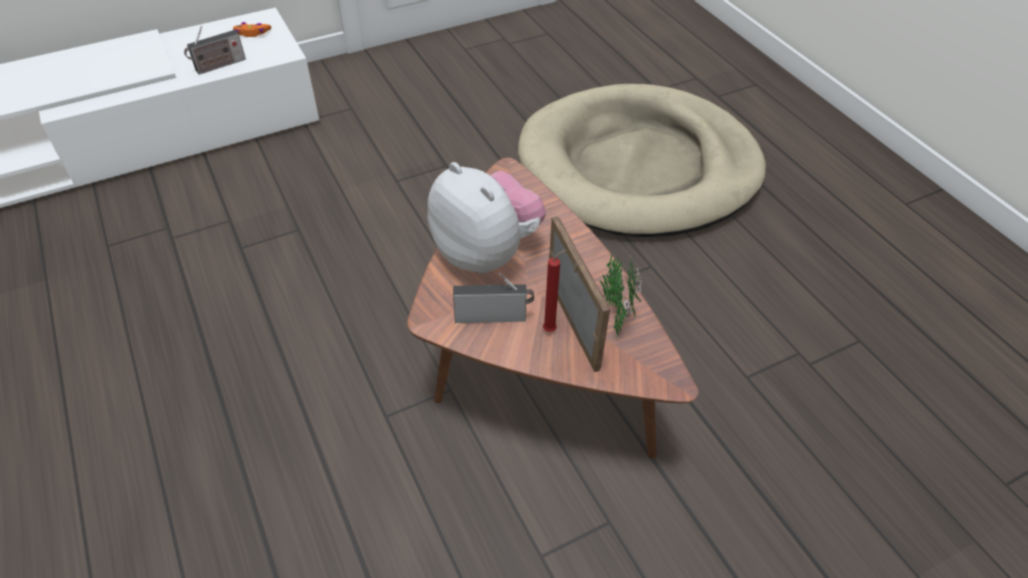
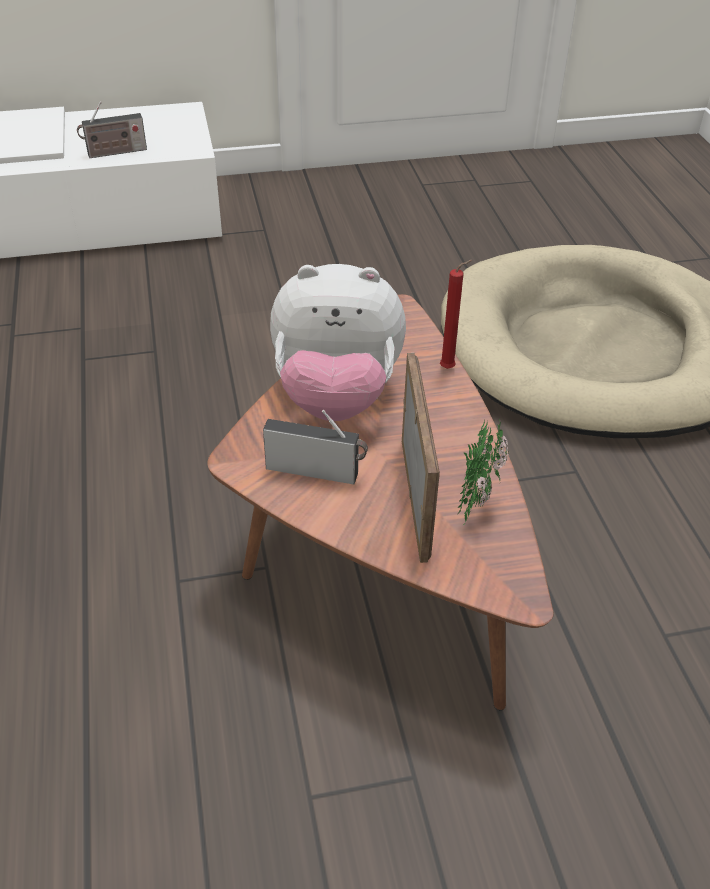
camera: 15 degrees right, 5 degrees down
orange game controller [233,22,271,37] -> none
plush toy [428,162,546,273] -> plush toy turned 120 degrees clockwise [270,264,406,421]
red candle [543,250,566,332] -> red candle moved to [440,260,472,369]

